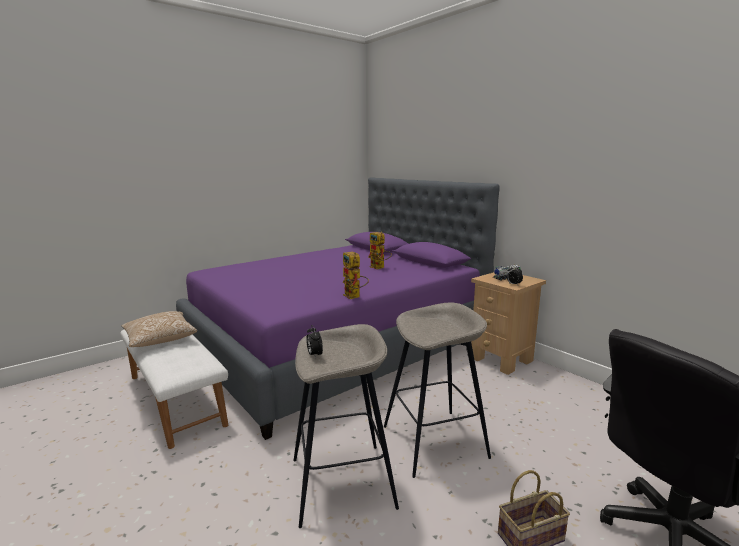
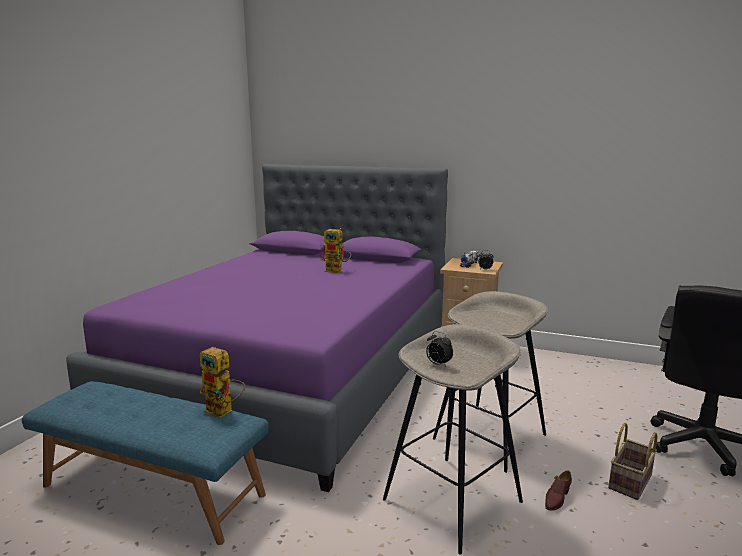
camera: 30 degrees left, 0 degrees up
white bench [120,329,228,449] -> blue bench [22,381,269,545]
pillow [121,311,197,347] -> none
toy robot [343,252,369,299] -> toy robot moved to [200,347,245,418]
none -> brown shoe [545,471,572,511]

